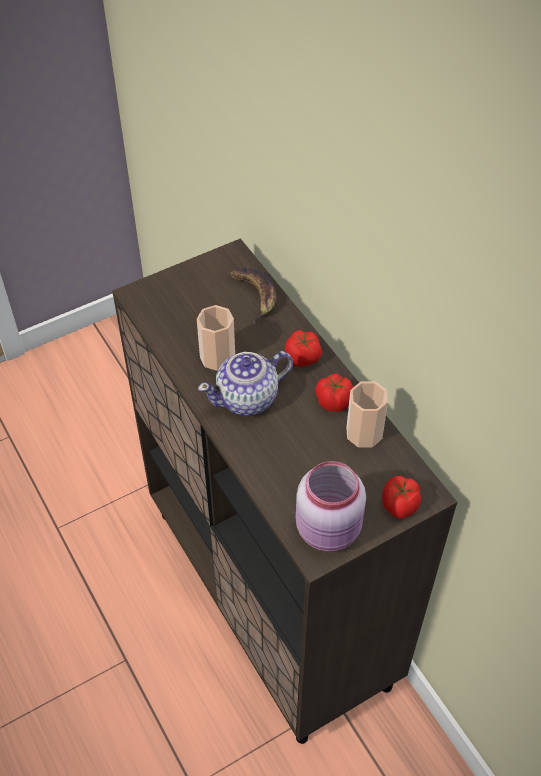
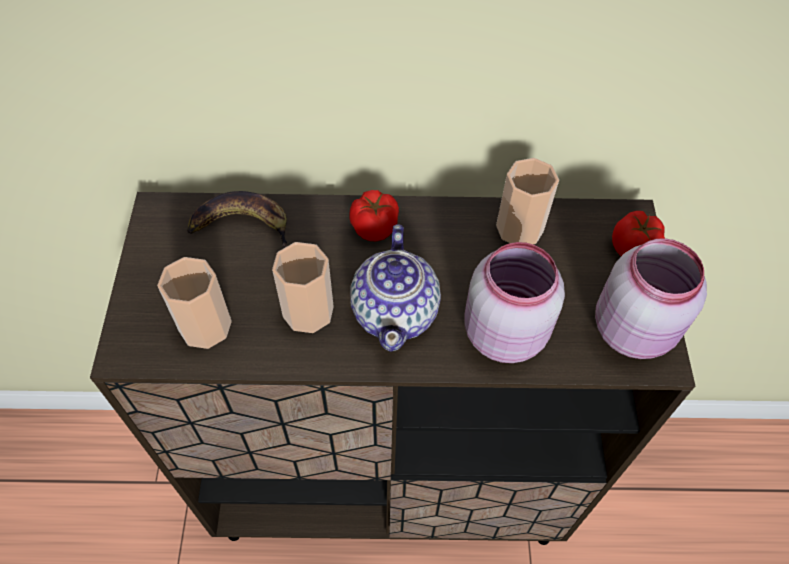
camera: 60 degrees left, 5 degrees up
tomato [315,374,353,412] -> none
none -> cup [157,257,232,349]
none -> pink jar [464,242,565,363]

